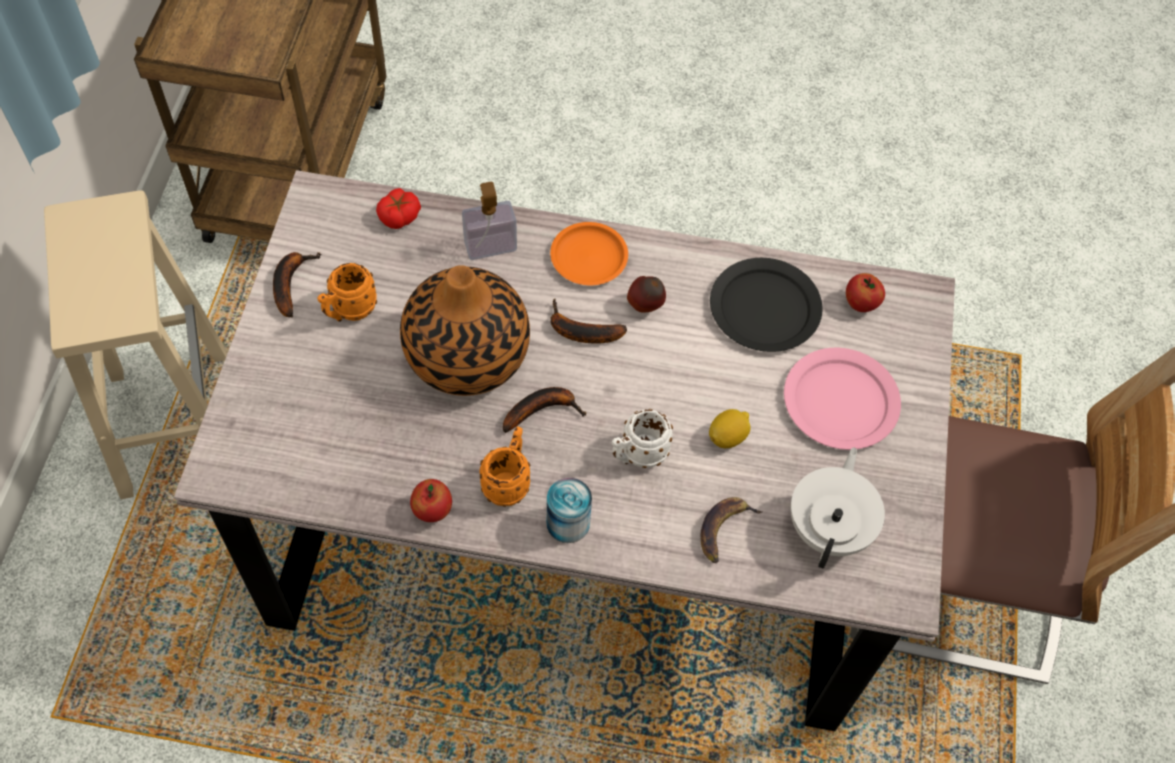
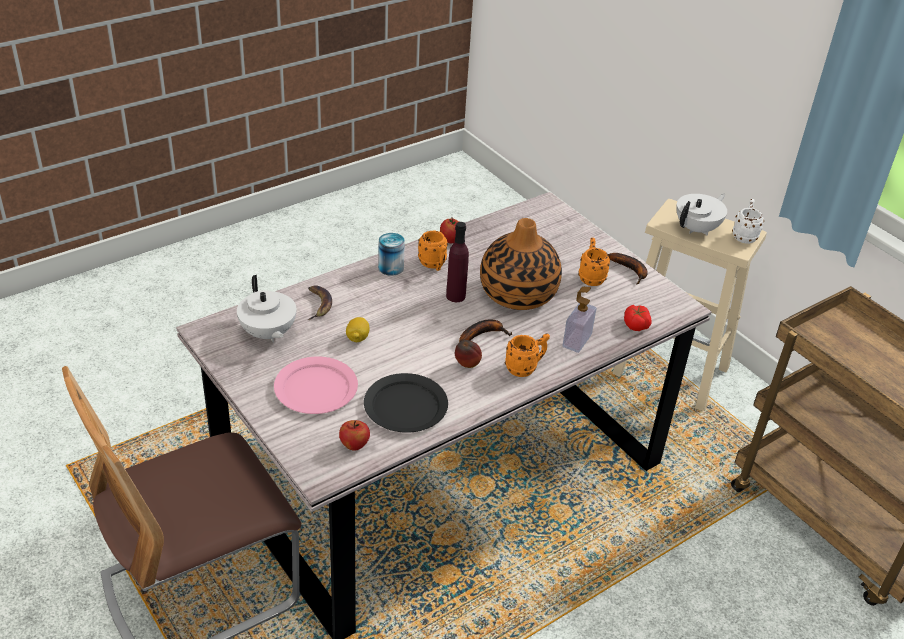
camera: 135 degrees right, 20 degrees down
banana [503,387,587,433] -> purple bottle [446,222,469,302]
orange plate [550,222,628,285] -> orange mug [505,333,550,377]
white mug [612,409,673,468] -> white mug moved to [732,199,764,244]
none -> white teapot [676,194,727,235]

